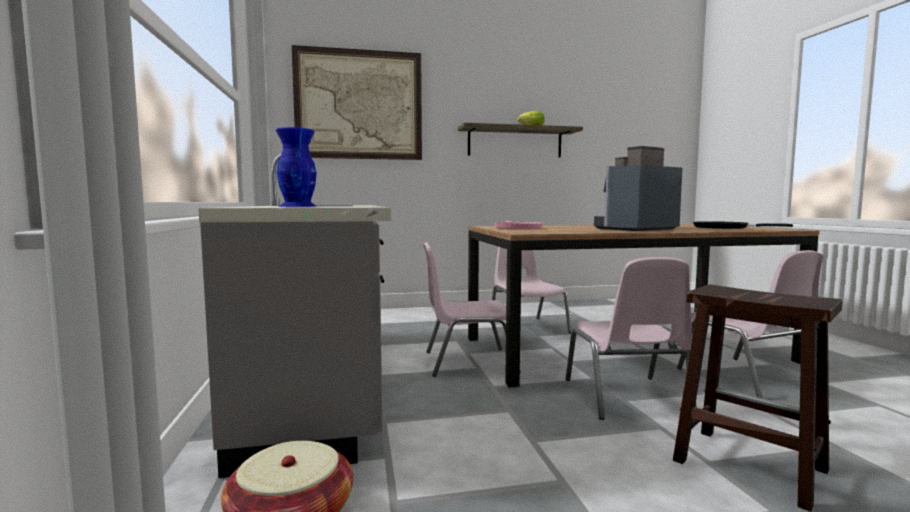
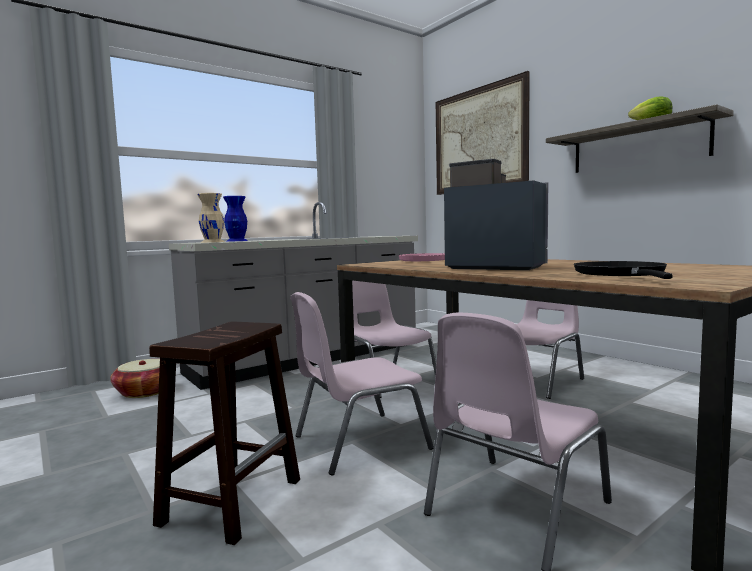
camera: 65 degrees right, 0 degrees up
none -> beige vase [197,193,225,243]

